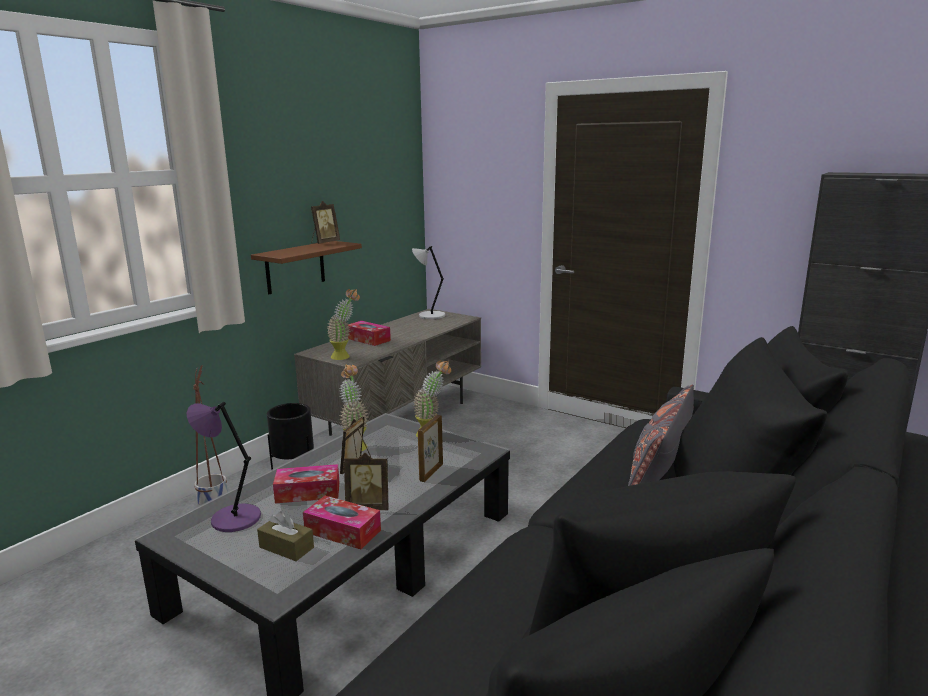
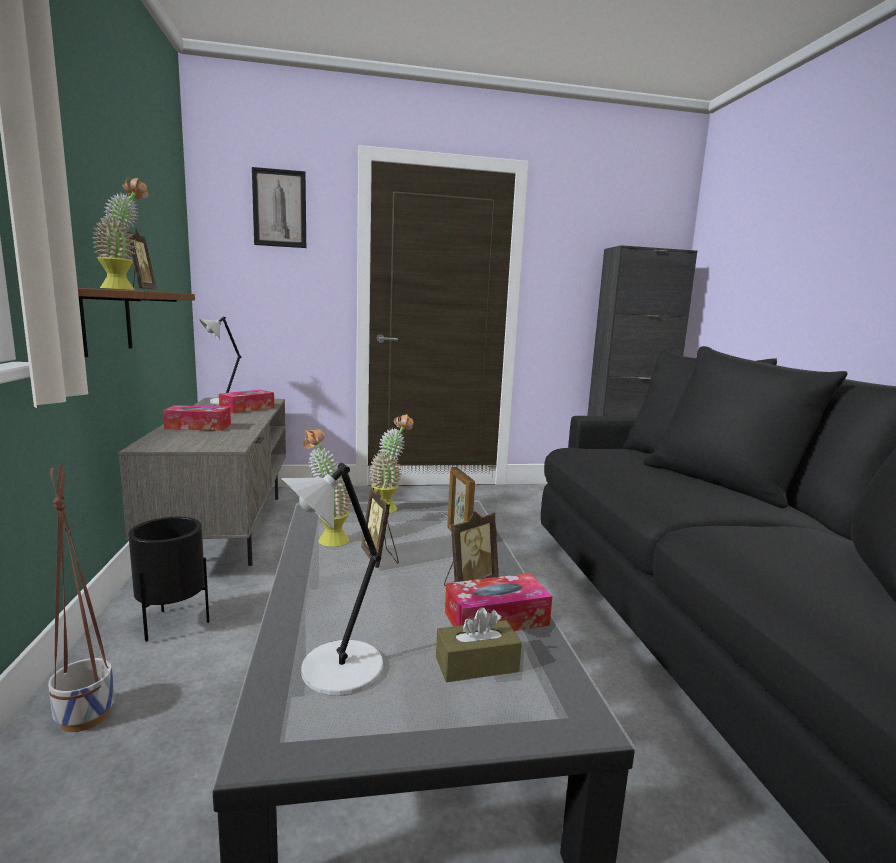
camera: 45 degrees left, 5 degrees down
purple table lamp [187,402,261,532] -> grey table lamp [282,463,383,696]
tissue box [273,464,340,504] -> tissue box moved to [219,390,274,413]
potted plant [328,289,360,360] -> potted plant moved to [93,177,148,290]
grey pillow [628,385,694,486] -> none
none -> picture [252,167,306,248]

